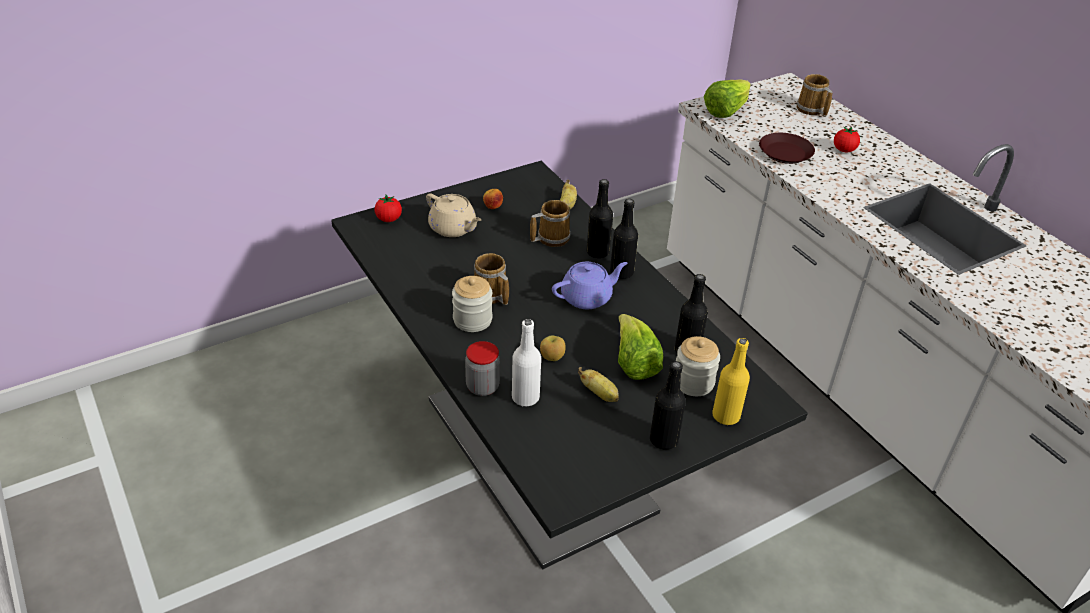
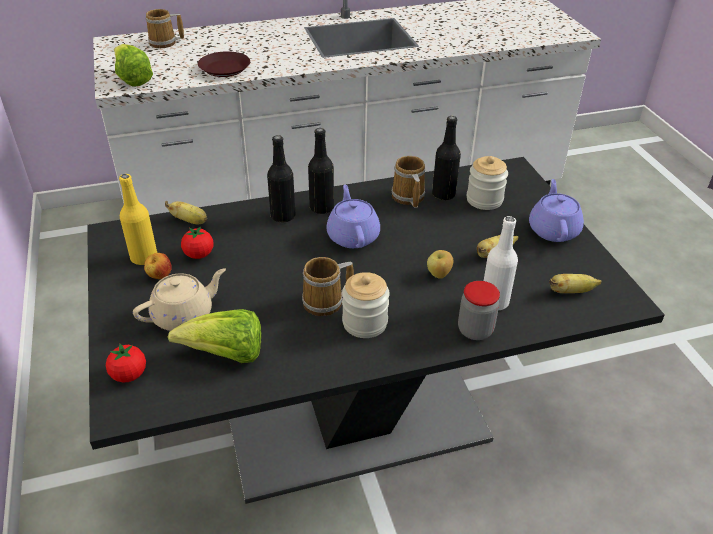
camera: 75 degrees left, 0 degrees up
mug [530,200,570,247] -> mug moved to [391,156,425,208]
lettuce [618,314,663,380] -> lettuce moved to [168,309,262,363]
black bottle [650,361,686,450] -> purple teapot [529,179,584,242]
yellow bottle [712,338,750,425] -> yellow bottle moved to [119,174,157,265]
tomato [834,126,860,152] -> tomato moved to [181,226,213,259]
none -> banana [549,274,602,293]

